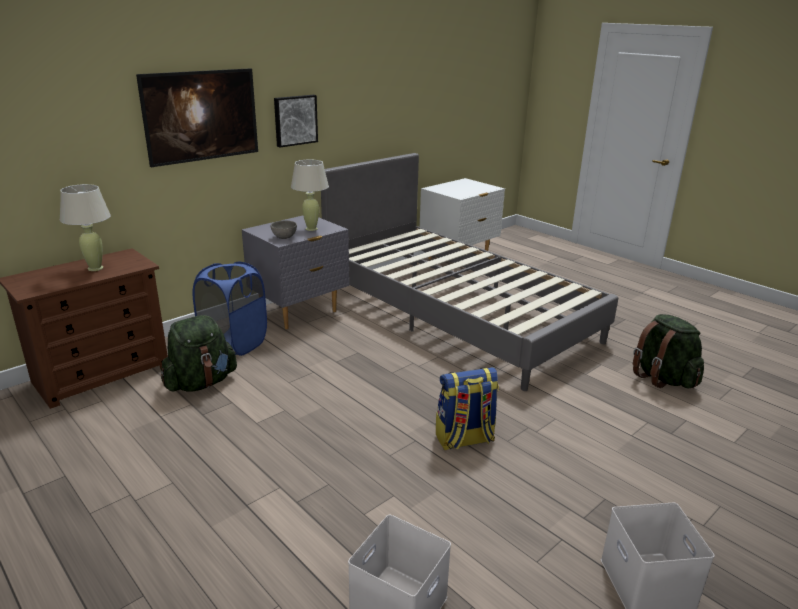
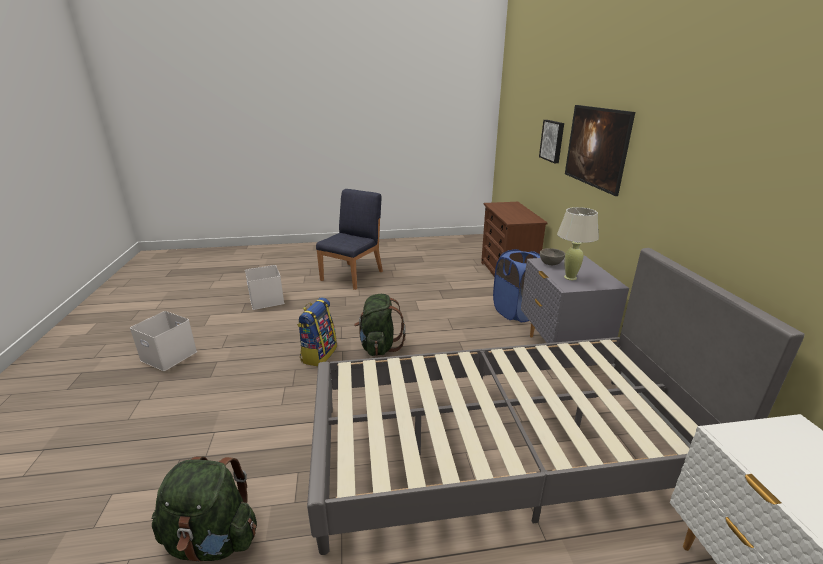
camera: 125 degrees right, 0 degrees up
beige table lamp [60,184,111,271] -> none
green backpack [161,315,237,392] -> green backpack moved to [354,294,406,356]
picture [274,95,318,147] -> picture moved to [539,120,564,163]
none -> blue chair [316,189,383,290]

